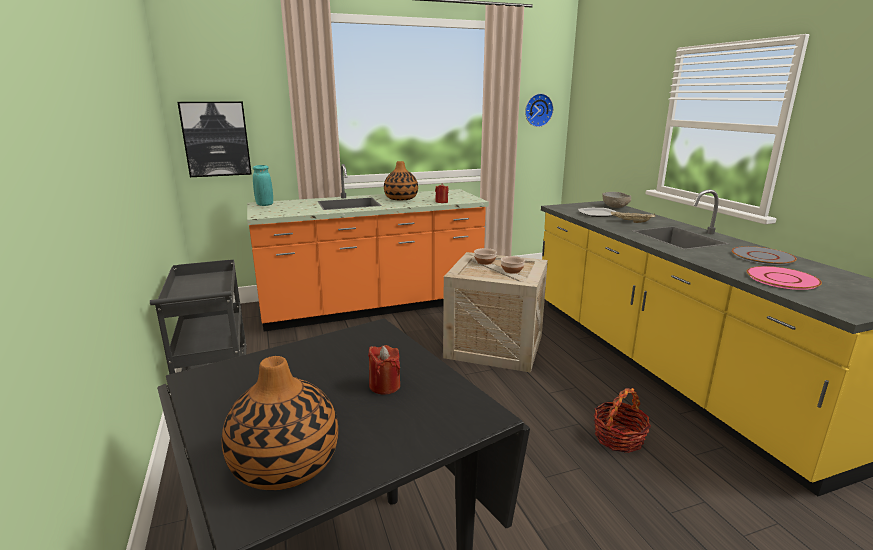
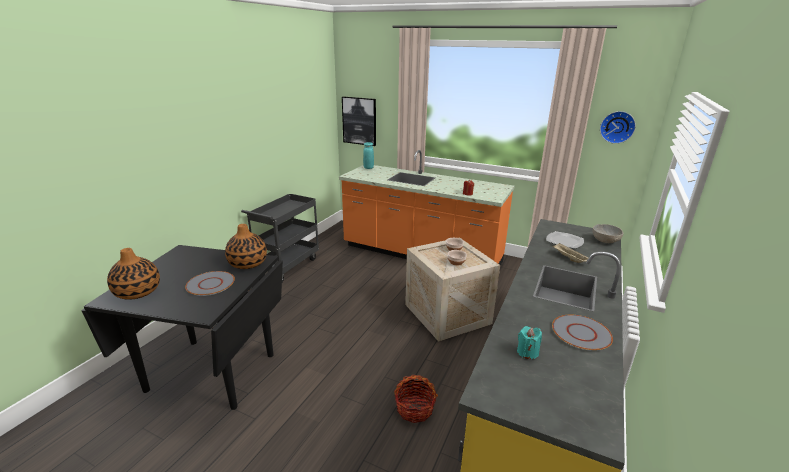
camera: 45 degrees right, 5 degrees up
red candle [368,345,400,394] -> grey plate [185,271,235,296]
vase [384,161,418,200] -> vase moved to [225,224,267,269]
pink plate [747,266,822,290] -> turquoise candle [517,326,542,359]

